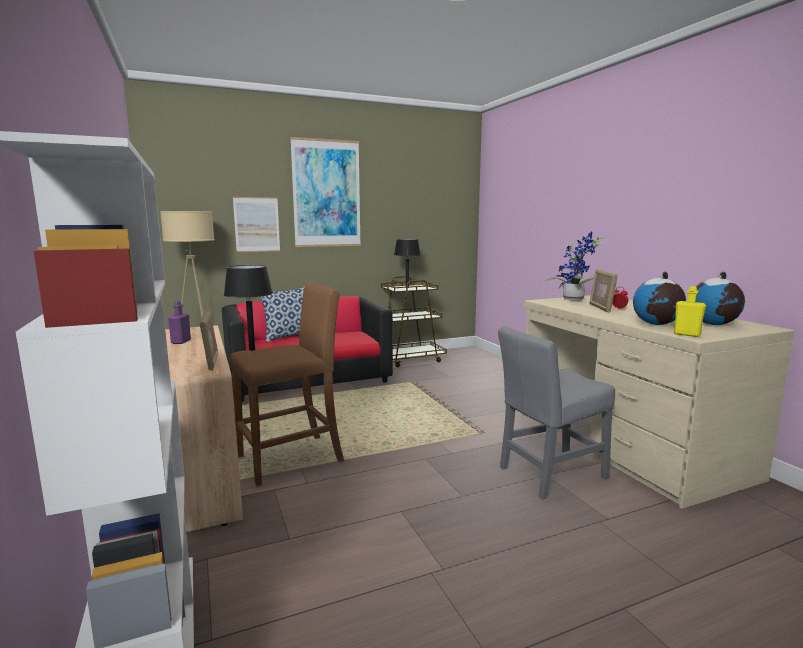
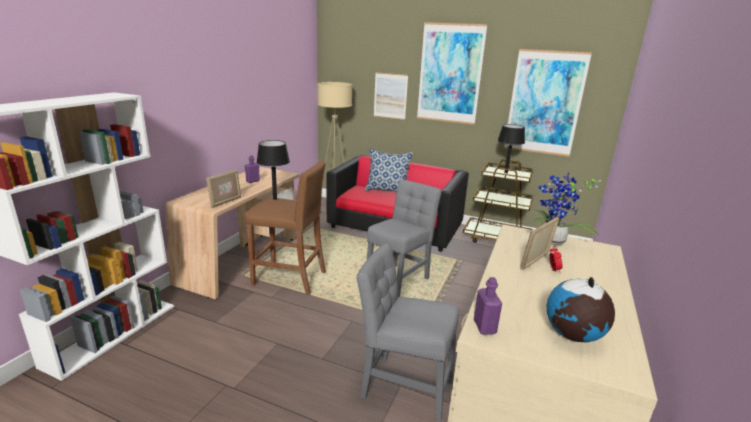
camera: 45 degrees right, 10 degrees up
globe [633,272,686,325] -> none
yellow bottle [674,286,706,337] -> purple bottle [474,277,502,335]
none -> grey chair [367,179,442,297]
none -> picture [504,49,592,157]

